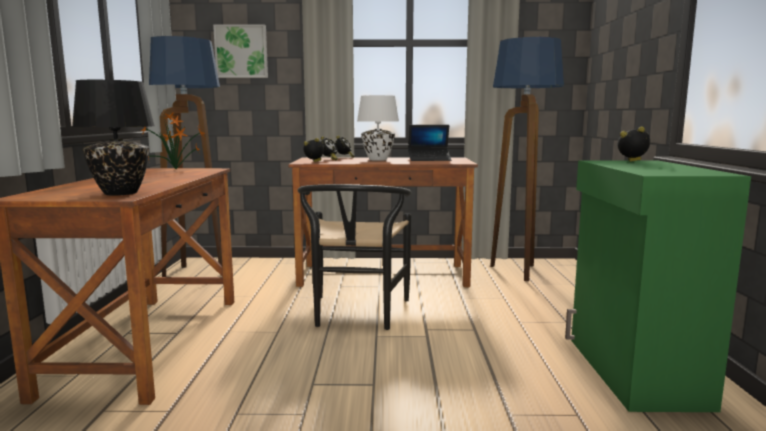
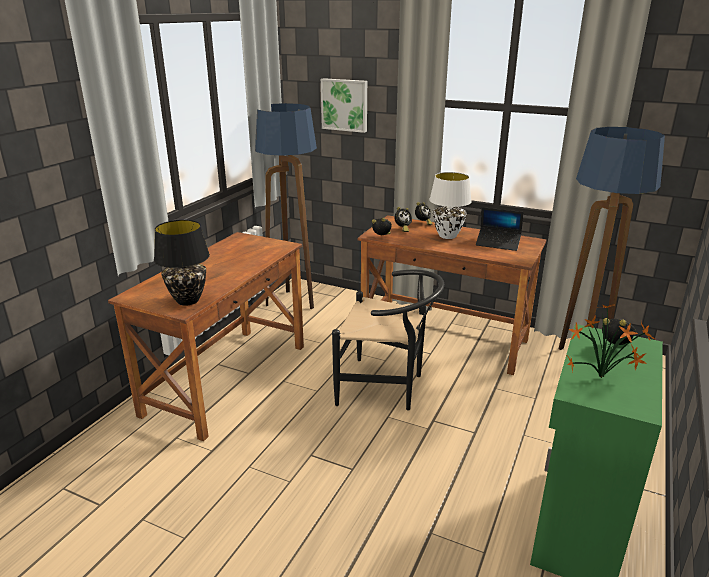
camera: 25 degrees right, 15 degrees up
potted plant [141,113,207,170] -> potted plant moved to [567,303,655,378]
black chair [298,184,412,330] -> black chair turned 105 degrees counterclockwise [332,270,444,410]

